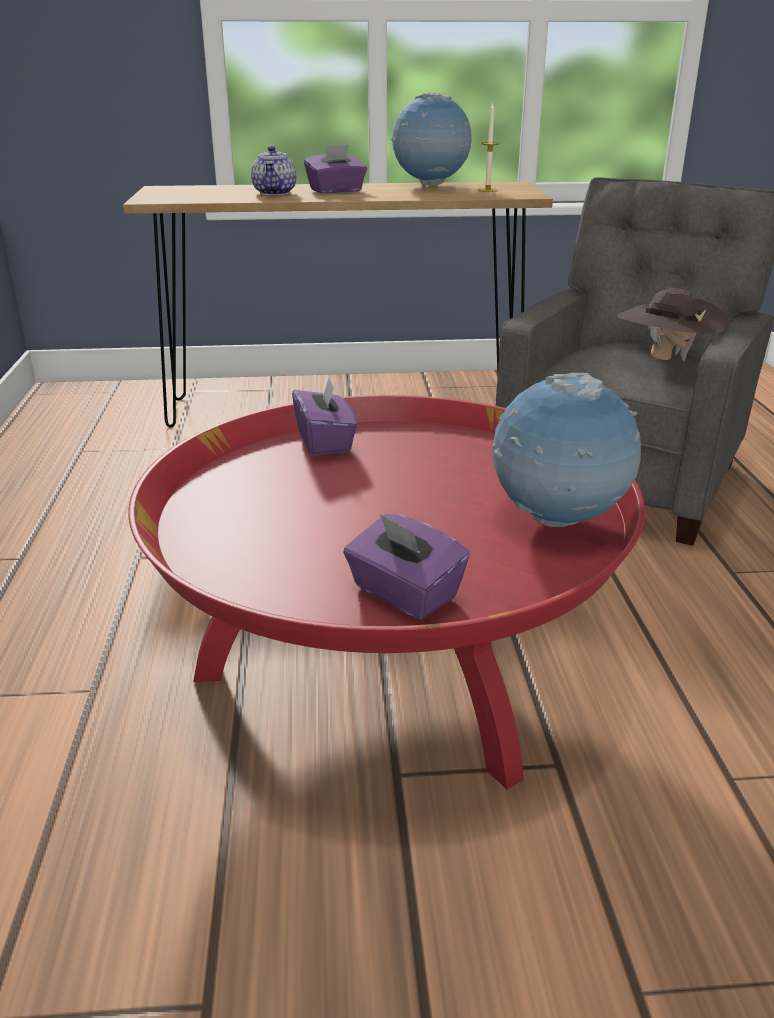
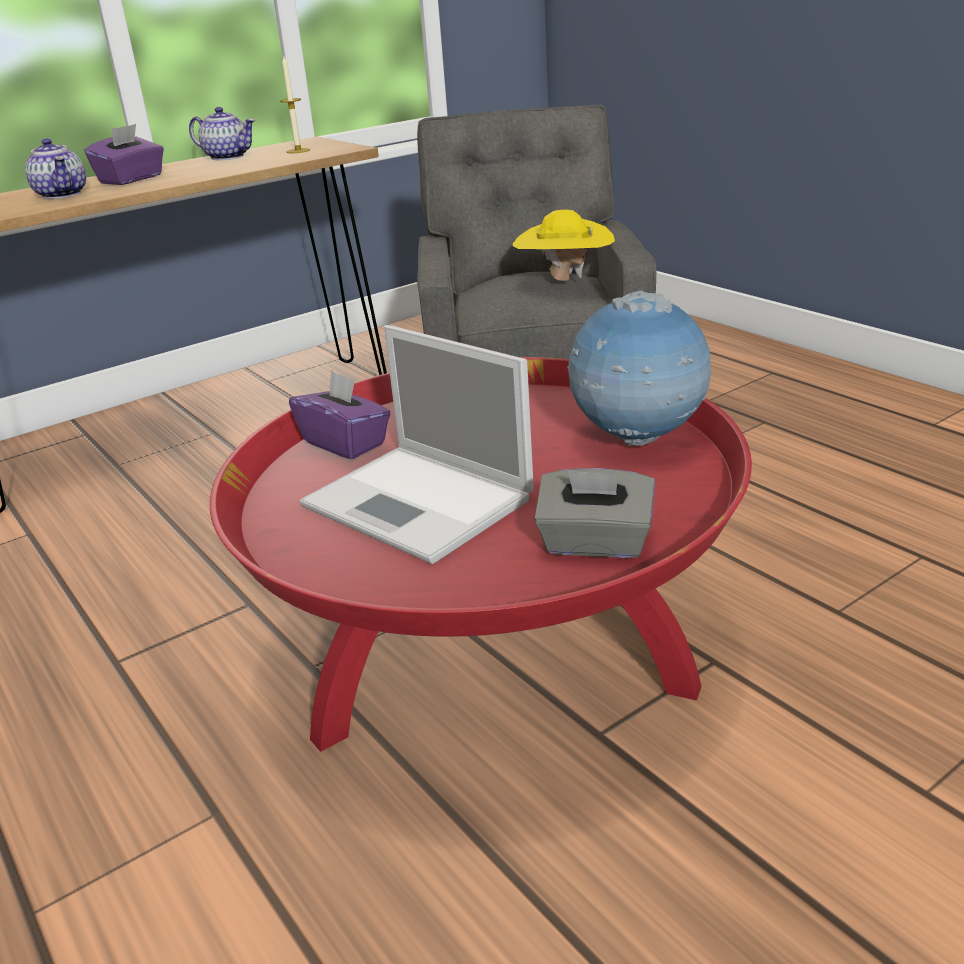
camera: 30 degrees left, 0 degrees up
purple tissue box [343,514,470,619] -> grey tissue box [534,468,655,558]
globe [391,93,472,186] -> teapot [189,107,255,160]
brown hat [617,288,728,361] -> yellow hat [513,210,615,281]
none -> laptop [300,325,534,564]

